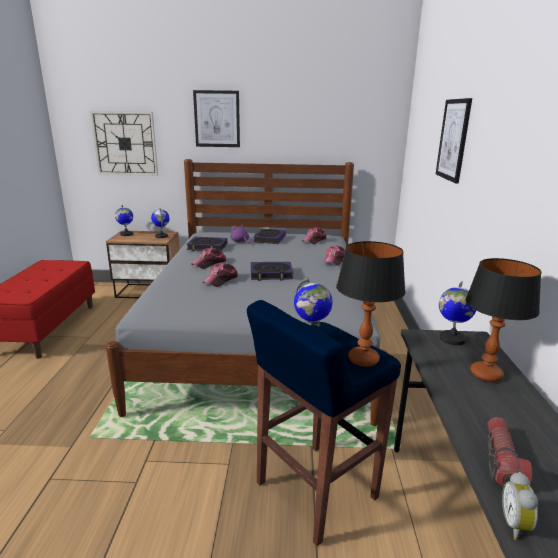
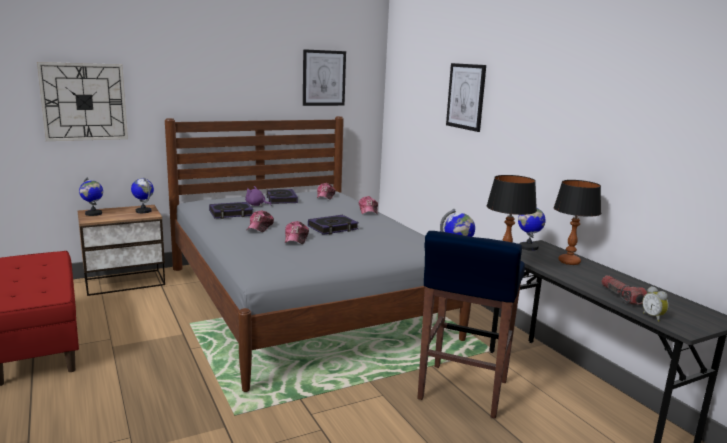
camera: 30 degrees left, 5 degrees down
picture [193,90,240,147] -> picture moved to [303,49,346,106]

